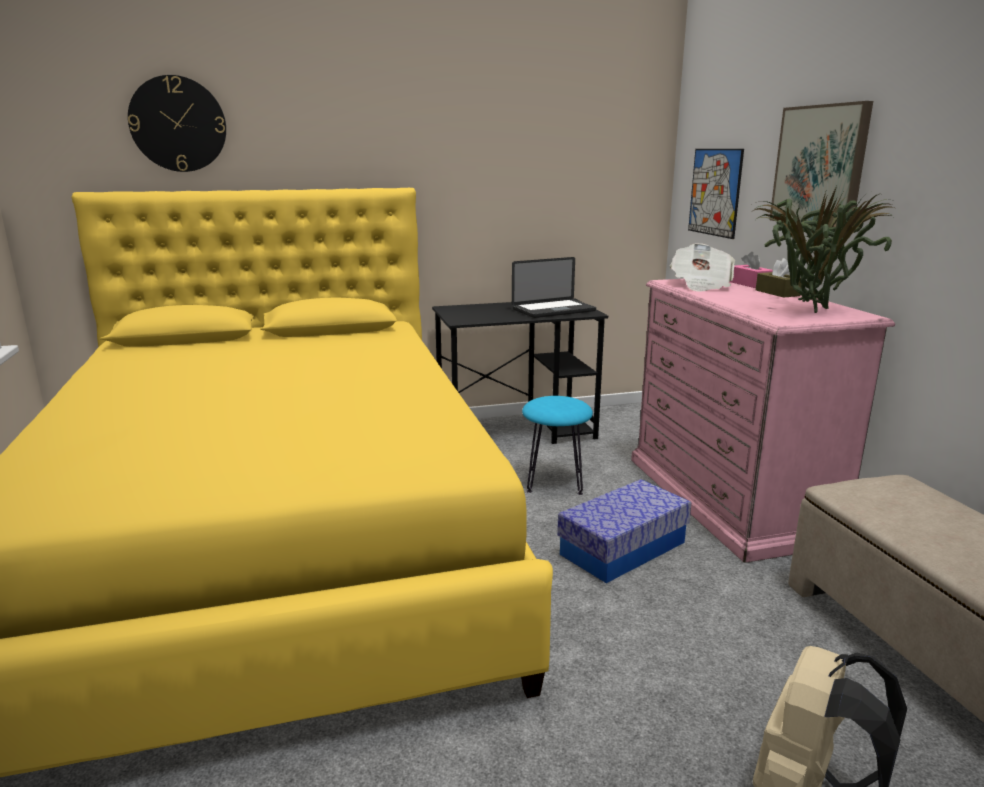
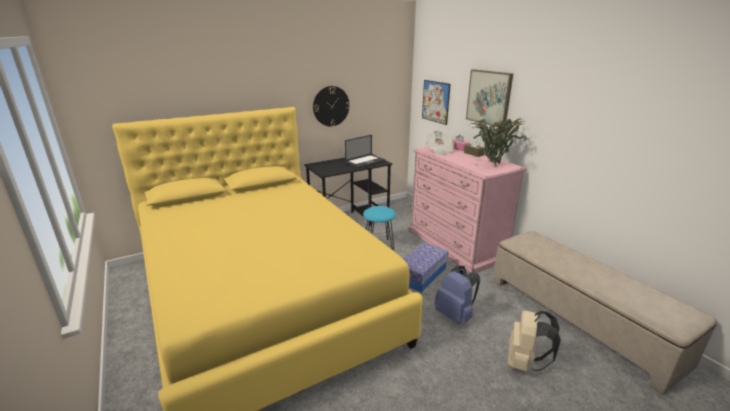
camera: 15 degrees left, 5 degrees up
wall clock [128,75,226,172] -> wall clock moved to [313,86,350,126]
none -> blue backpack [434,265,480,324]

